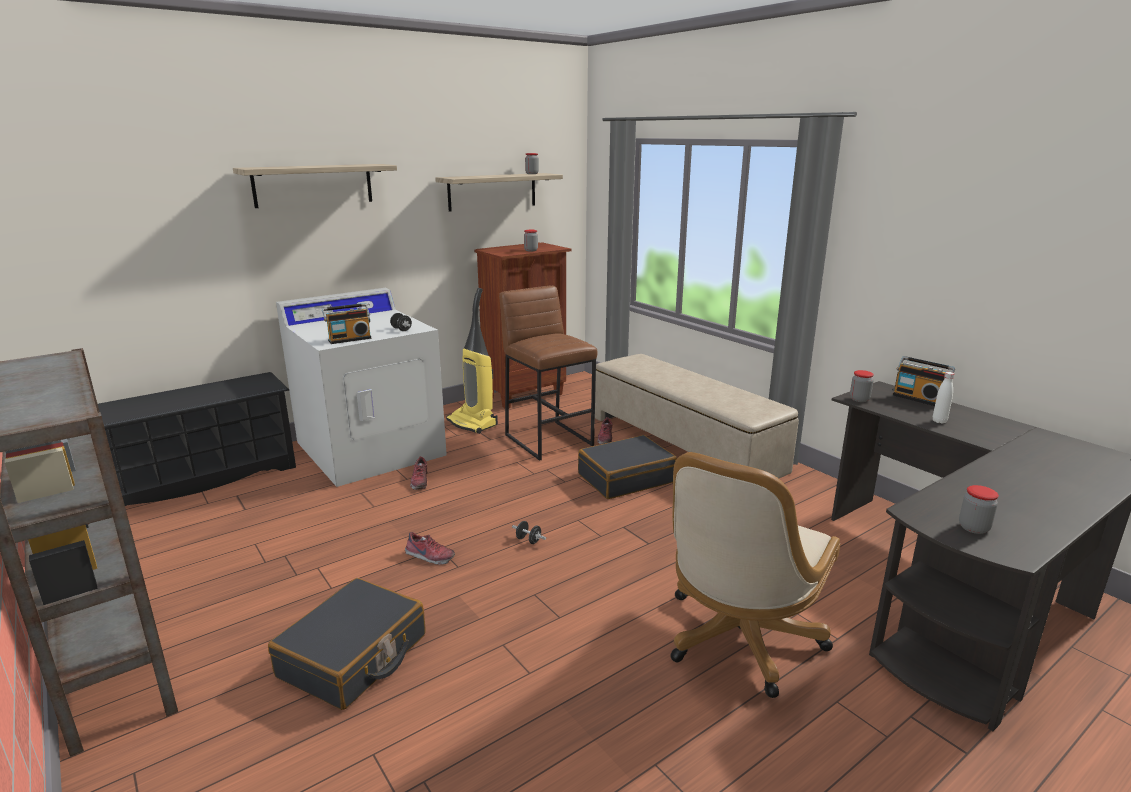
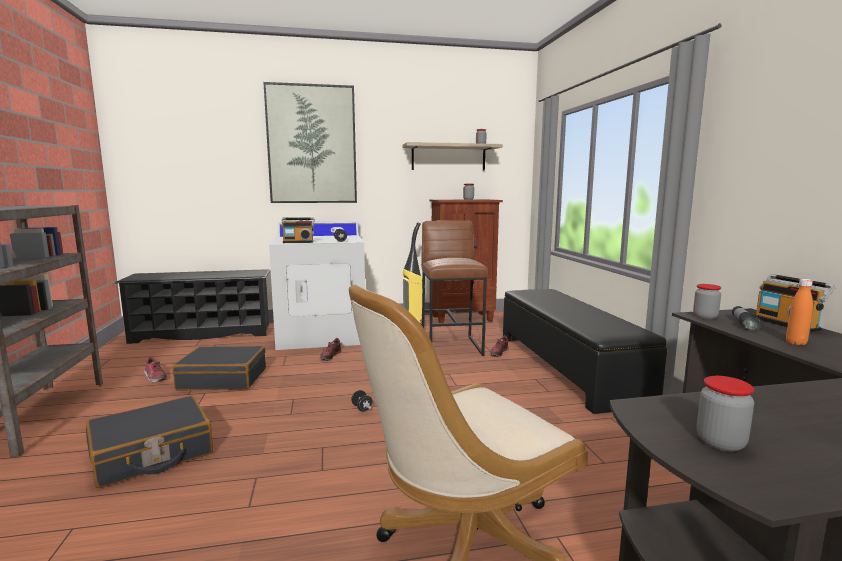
camera: 25 degrees right, 10 degrees down
shelf [233,164,397,208] -> picture [263,82,357,203]
shoe [405,532,455,565] -> shoe moved to [144,357,167,383]
black suitcase [578,435,677,499] -> black suitcase moved to [172,346,266,390]
beige bench [595,354,799,478] -> black bench [503,289,667,414]
white bottle [933,372,954,424] -> orange bottle [786,279,813,345]
none -> flashlight [732,306,761,331]

